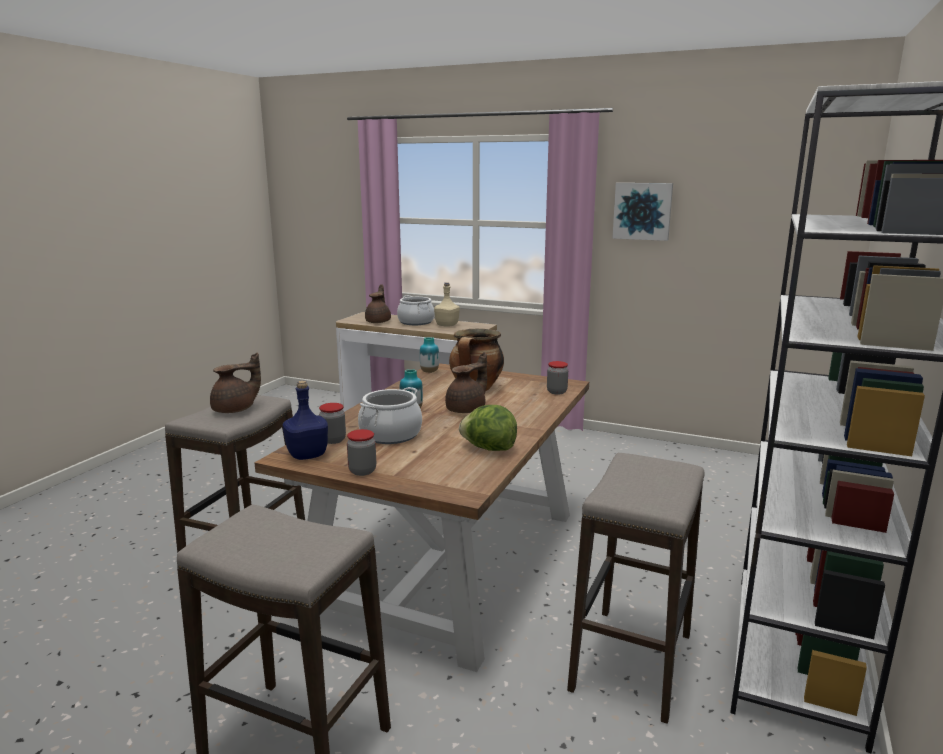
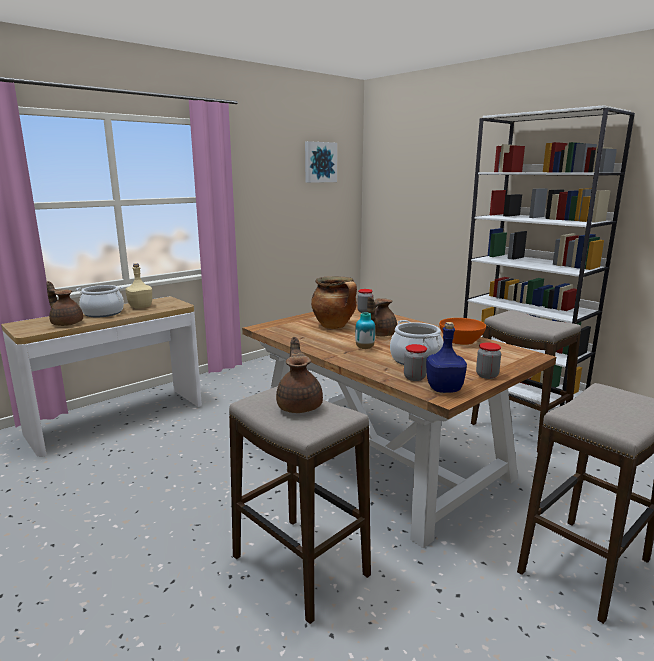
camera: 65 degrees left, 0 degrees up
vase [420,337,439,373] -> none
brown teapot [445,352,487,413] -> brown teapot turned 120 degrees counterclockwise [367,297,397,336]
lettuce [459,405,517,451] -> orange bowl [439,318,486,345]
picture [612,183,673,241] -> picture moved to [305,141,337,183]

